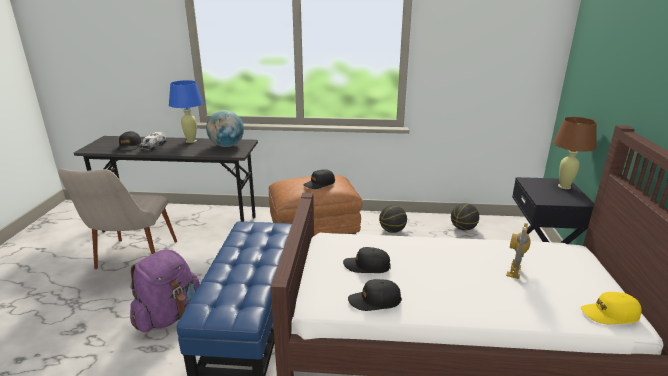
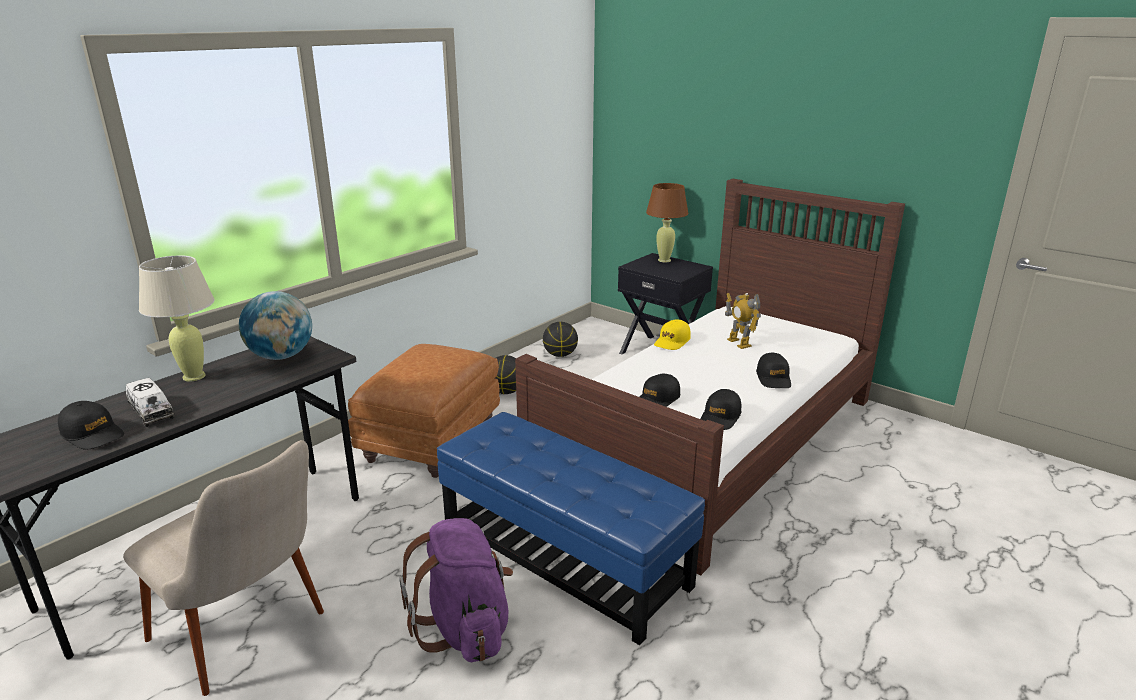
camera: 55 degrees left, 0 degrees up
blue table lamp [169,80,203,143] -> beige table lamp [139,256,215,381]
black cap [303,169,335,189] -> black cap moved to [756,353,791,388]
yellow cap [581,292,642,324] -> yellow cap moved to [654,319,691,350]

